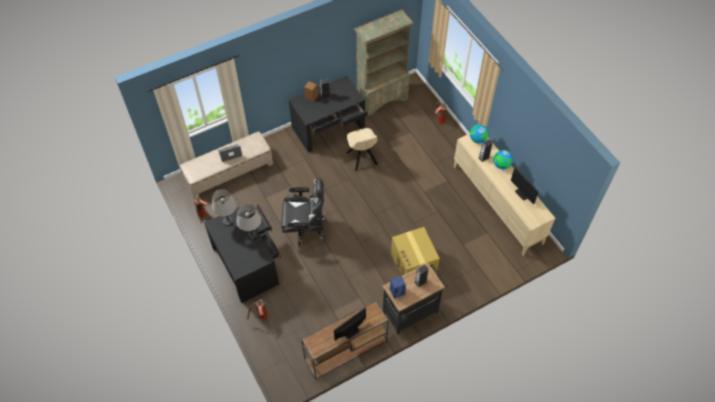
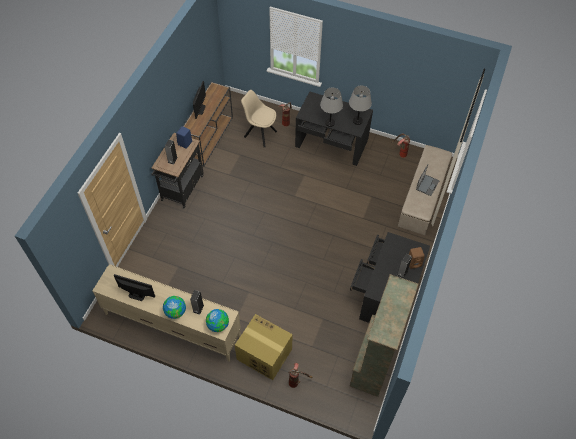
camera: 140 degrees right, 0 degrees up
black office chair [281,178,325,246] -> none
beige chair [347,128,378,171] -> beige chair moved to [241,90,277,147]
cardboard box [391,227,440,276] -> cardboard box moved to [235,314,293,380]

